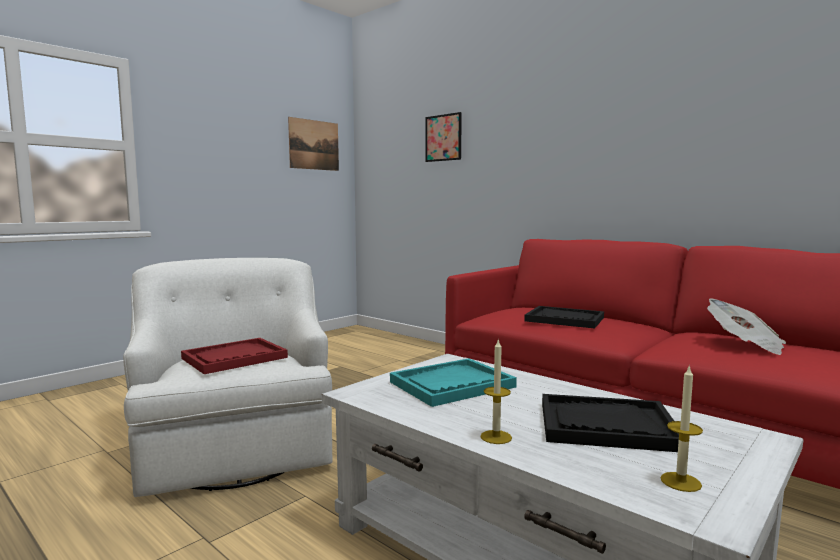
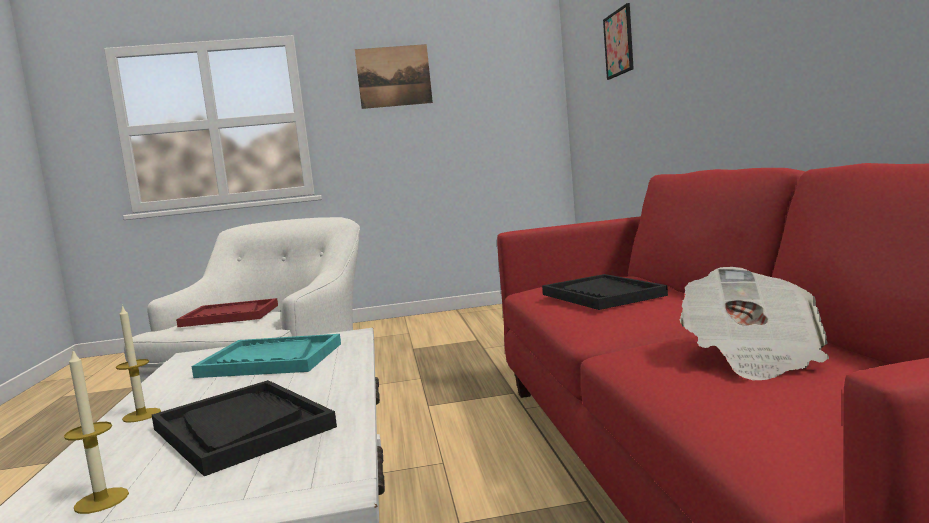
camera: 40 degrees right, 0 degrees up
picture [288,117,339,171] -> picture moved to [355,44,433,109]

